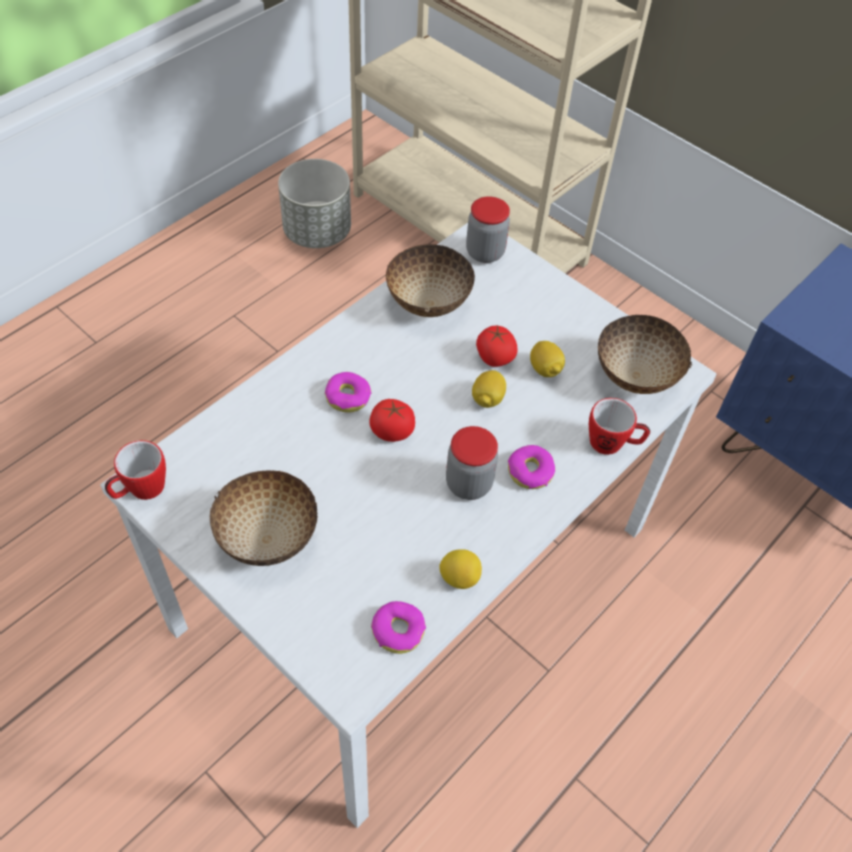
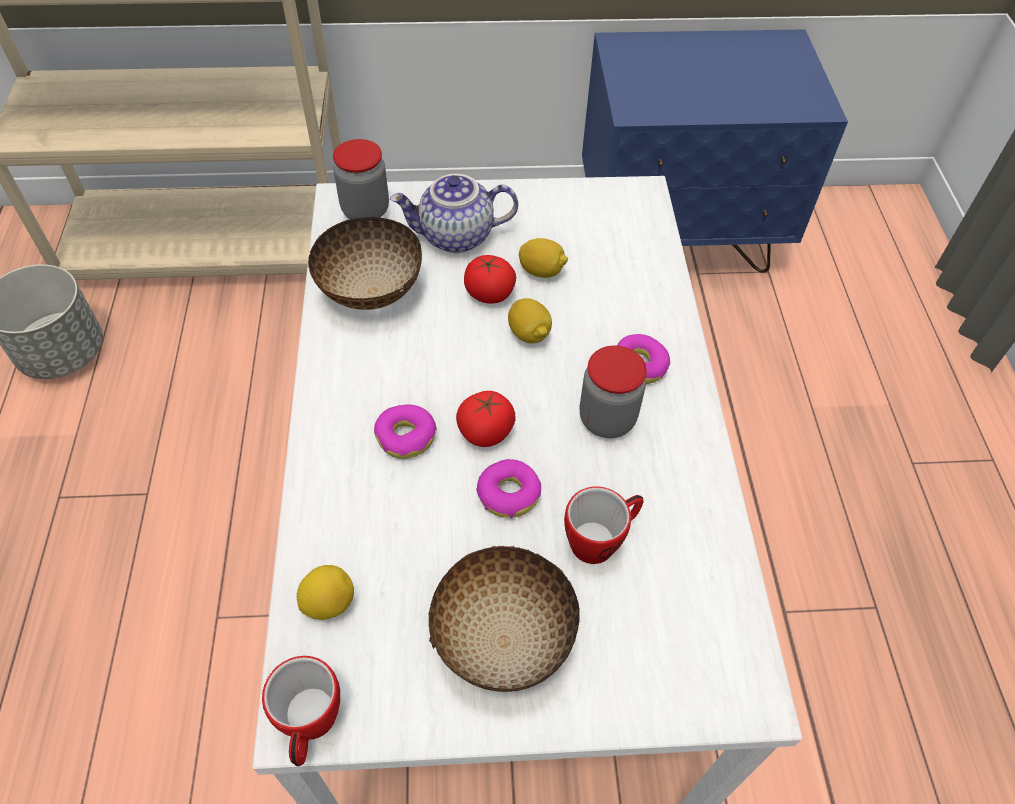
camera: 45 degrees left, 0 degrees up
donut [371,601,426,654] -> donut moved to [476,459,541,518]
lemon [439,549,482,589] -> lemon moved to [297,565,354,620]
mug [589,398,650,455] -> mug moved to [564,487,644,564]
bowl [598,315,692,394] -> none
none -> teapot [390,174,518,253]

